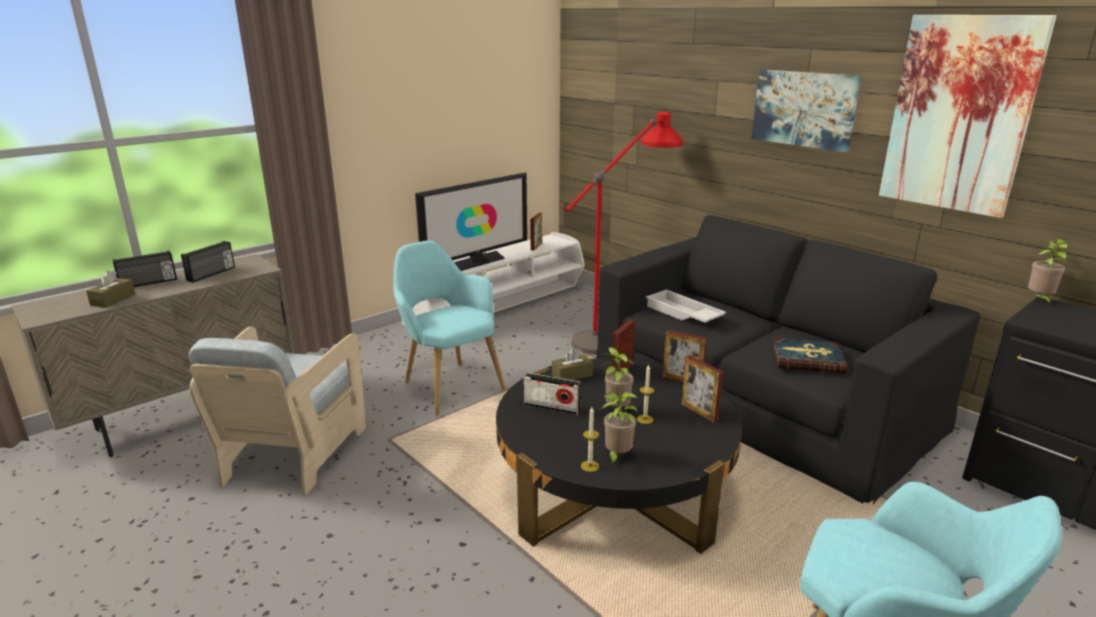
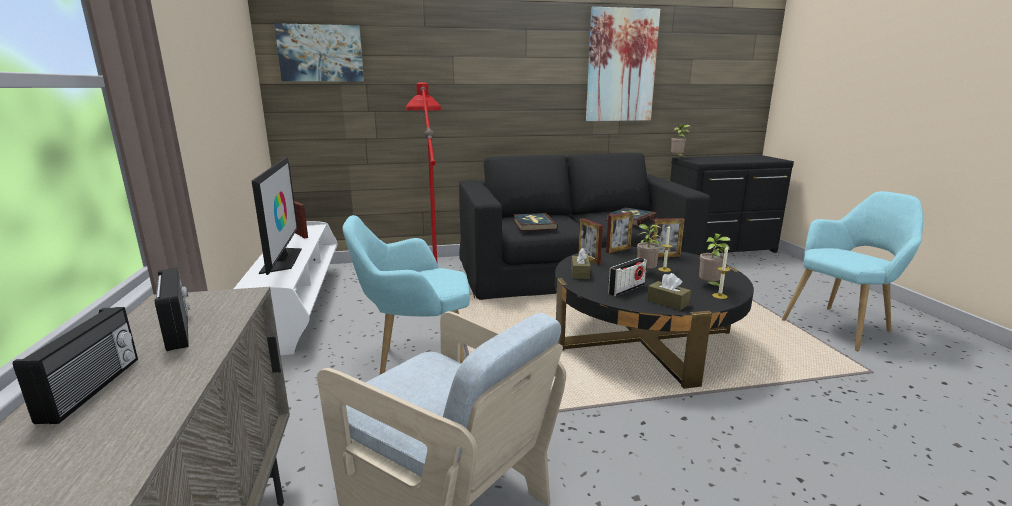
camera: 60 degrees left, 5 degrees down
brown tissue box [86,270,135,308] -> brown tissue box moved to [647,273,691,310]
white tray [645,290,726,323] -> book [513,213,558,231]
picture [752,70,861,153] -> picture moved to [274,23,364,81]

